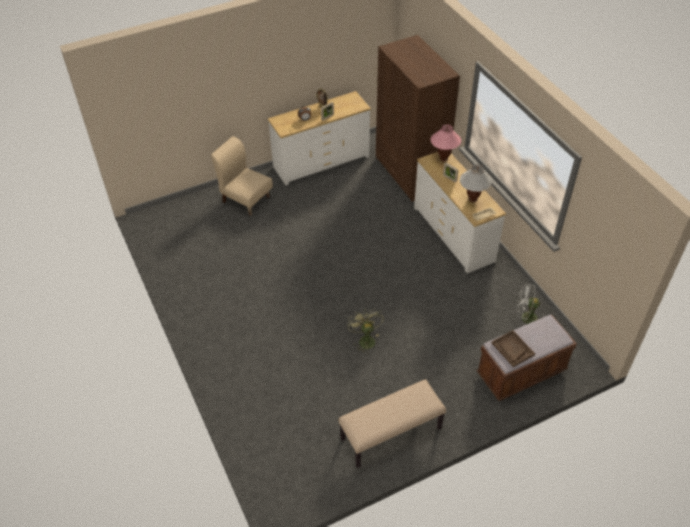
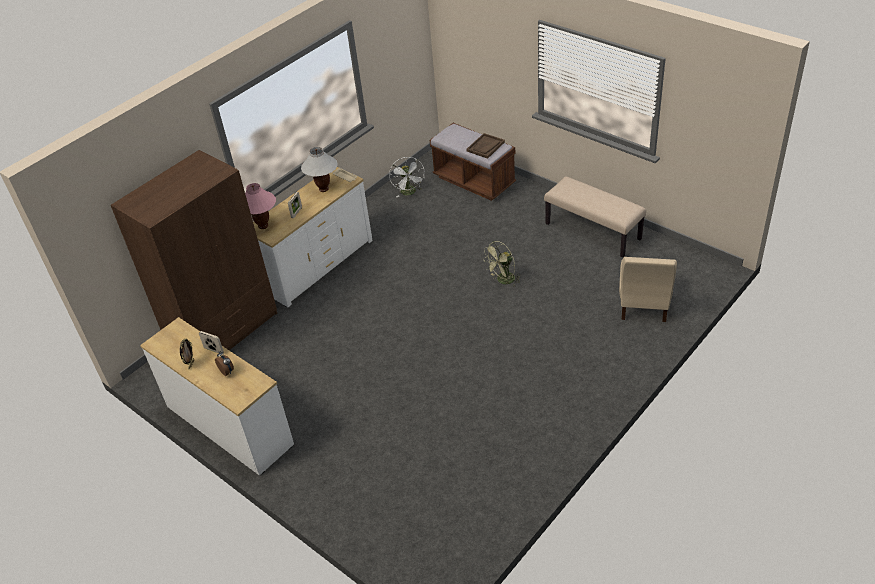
camera: 110 degrees left, 5 degrees down
beige chair [211,136,273,216] -> beige chair moved to [619,257,677,322]

